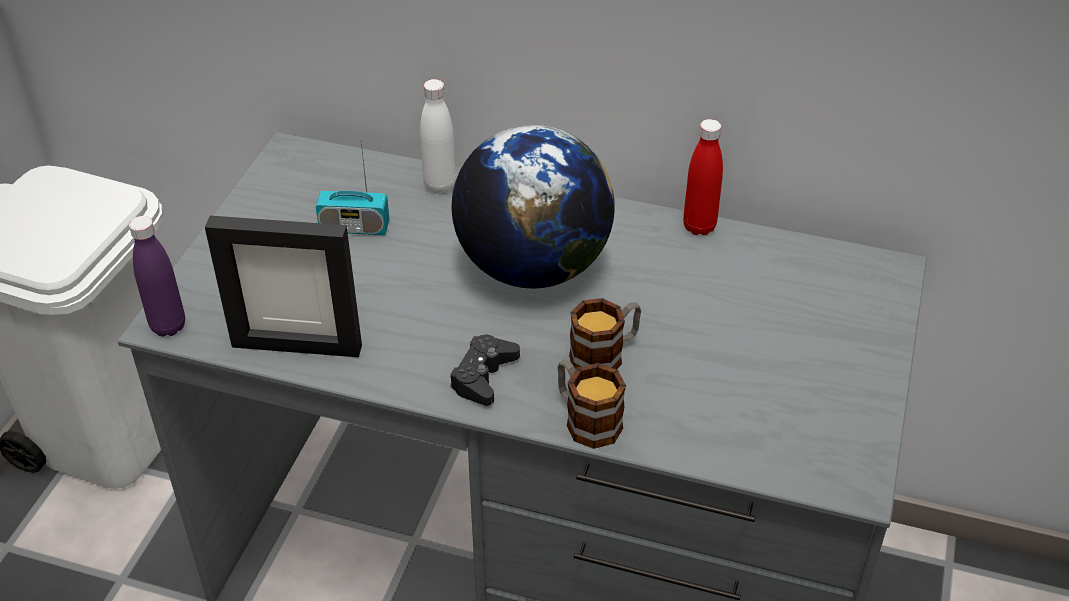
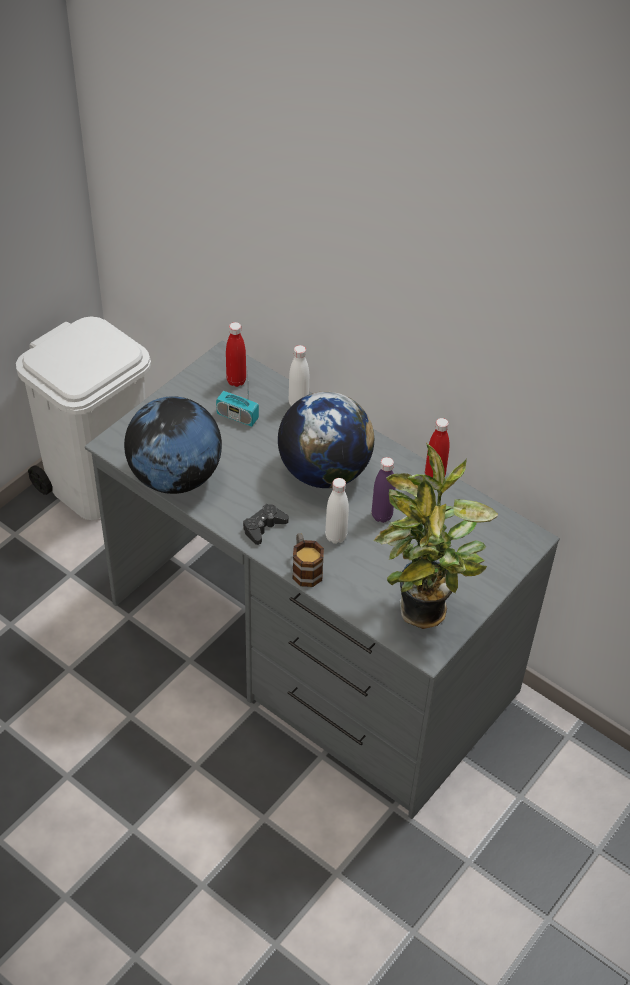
camera: 20 degrees right, 5 degrees up
purple bottle [129,216,185,337] -> purple bottle moved to [372,457,396,523]
picture frame [205,216,362,357] -> globe [124,396,222,494]
mug [569,298,641,370] -> white bottle [325,478,349,544]
none -> red bottle [226,322,246,387]
none -> potted plant [373,443,498,629]

